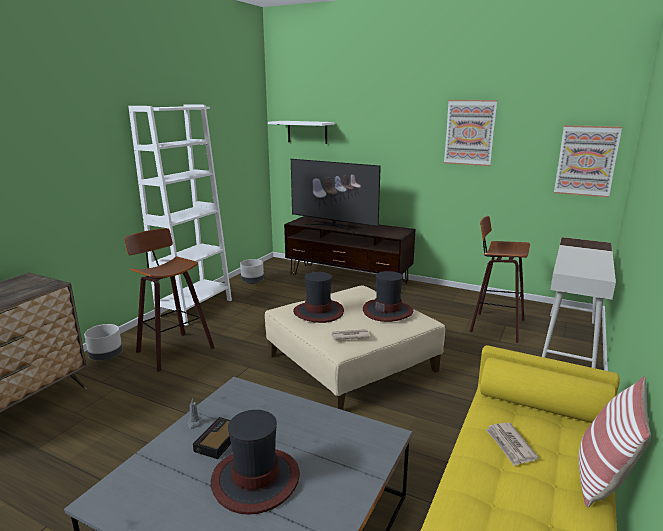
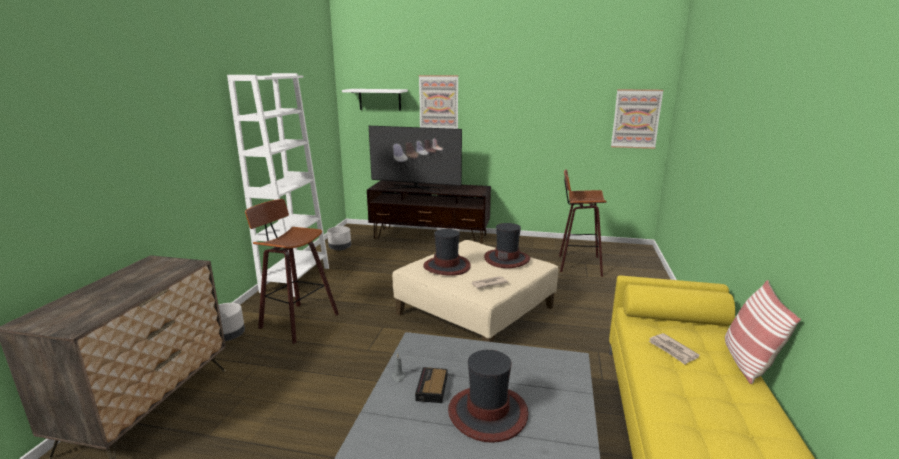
camera: 15 degrees left, 0 degrees up
picture [444,100,497,166] -> picture moved to [419,75,458,129]
white desk [542,237,616,368] -> none

